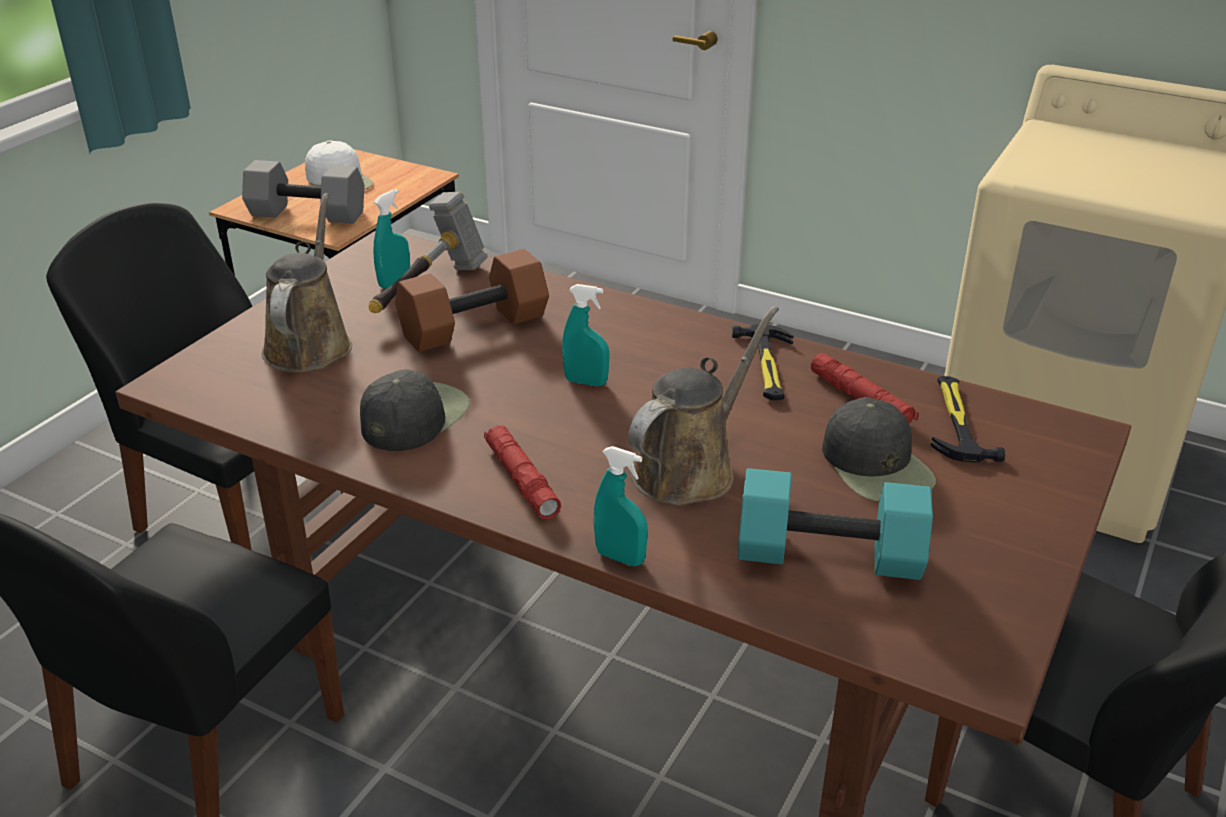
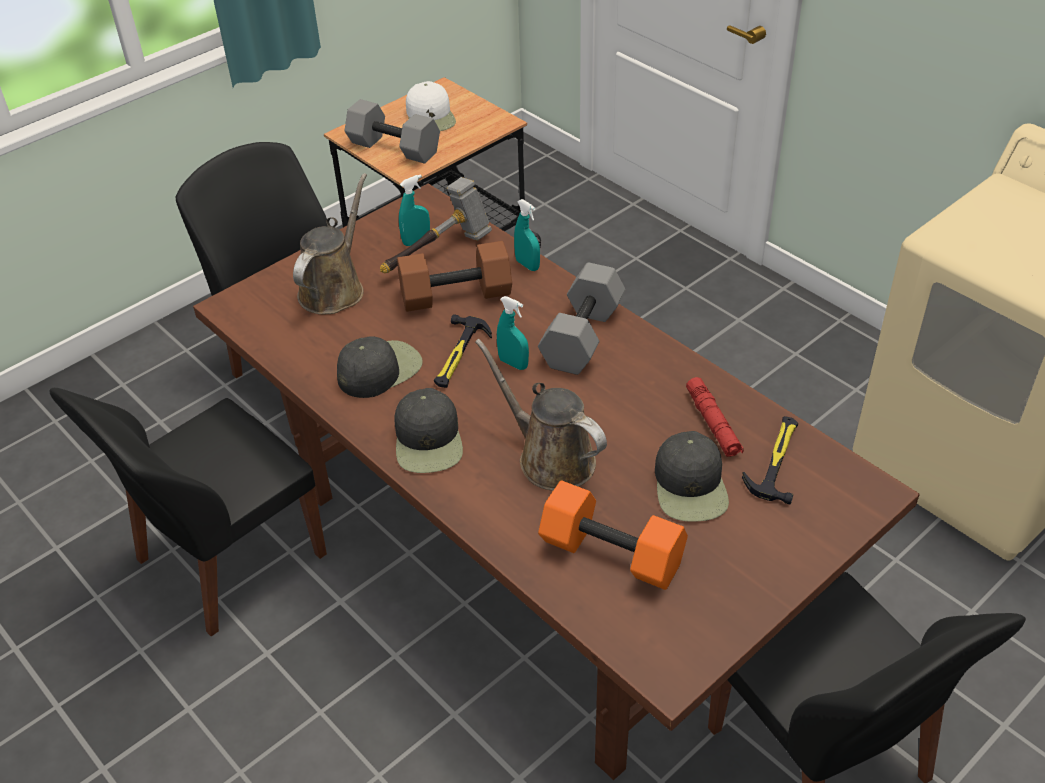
camera: 20 degrees right, 10 degrees up
red flashlight [484,425,561,519] -> black cap [394,388,463,473]
turquoise spray bottle [593,446,648,566] -> turquoise spray bottle moved to [514,199,540,271]
brown watering can [628,306,779,506] -> brown watering can turned 105 degrees counterclockwise [475,339,607,491]
hammer [732,324,793,400] -> hammer moved to [434,314,492,388]
turquoise dumbbell [738,468,933,580] -> orange dumbbell [538,480,688,590]
none -> grey dumbbell [538,262,626,375]

